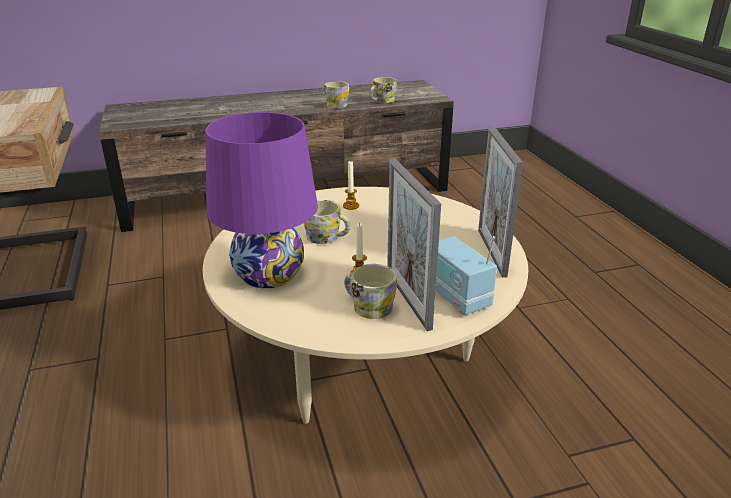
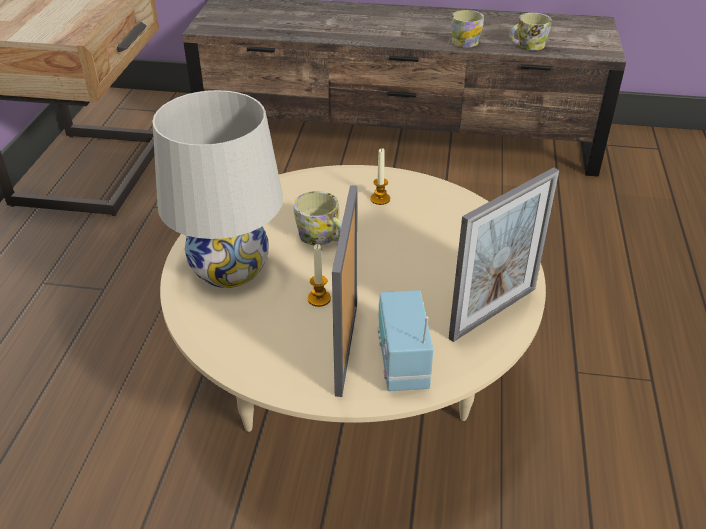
camera: 25 degrees right, 10 degrees up
purple table lamp [205,112,318,288] -> white table lamp [153,90,283,288]
mug [344,264,397,319] -> none
picture frame [478,126,523,278] -> picture frame turned 150 degrees counterclockwise [448,167,559,342]

